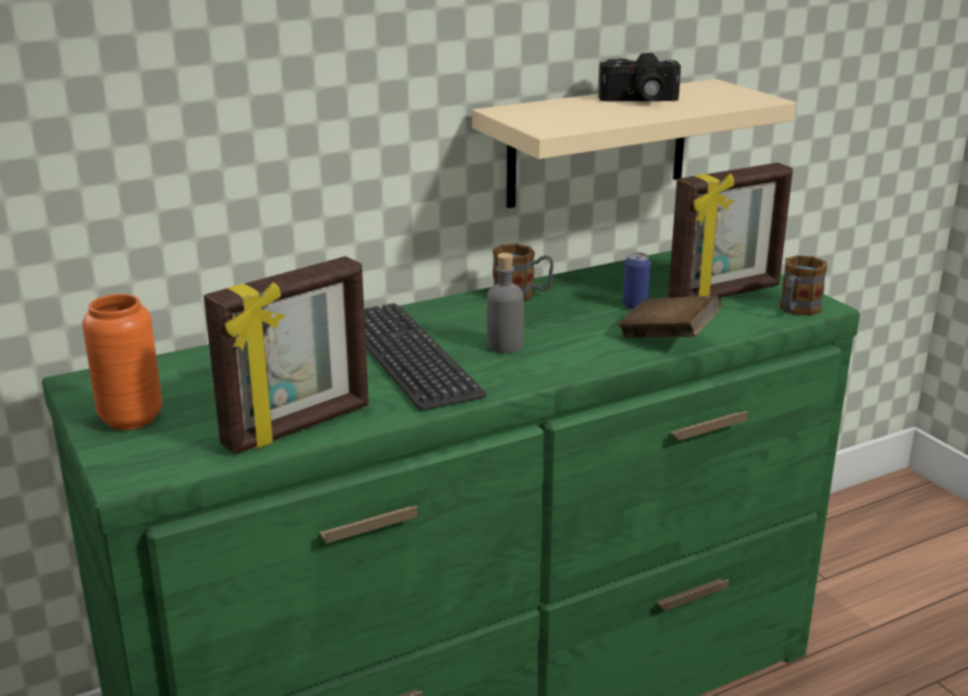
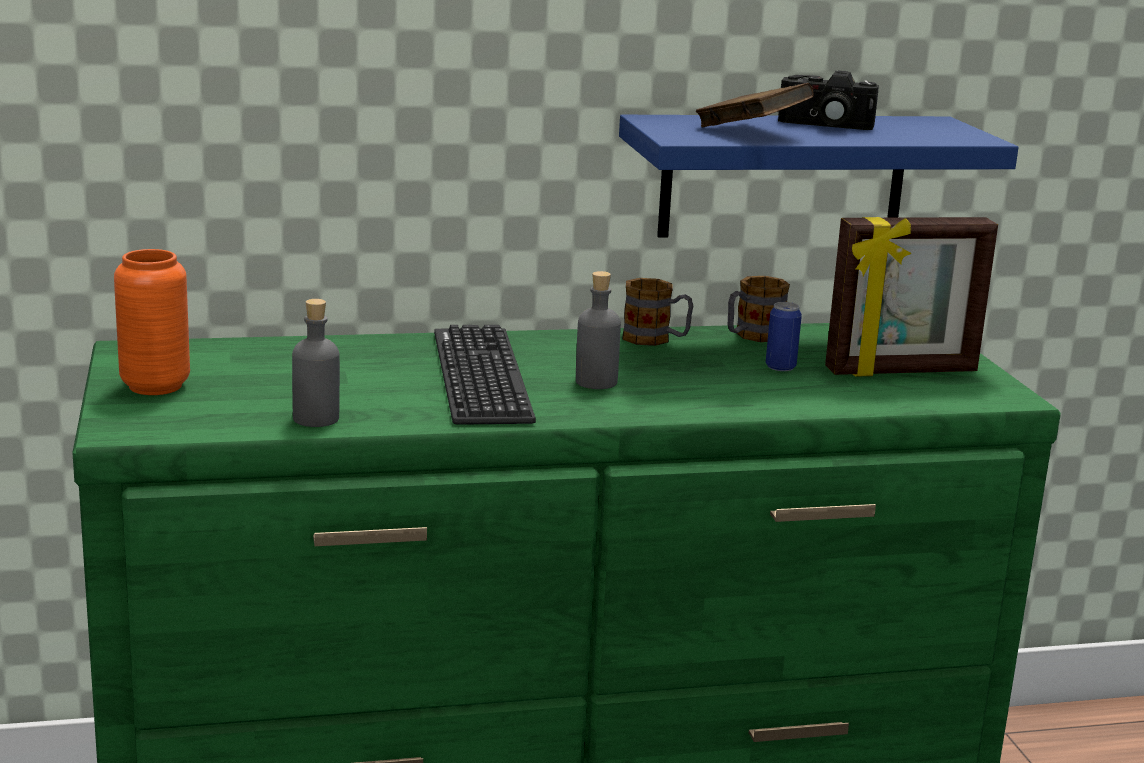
camera: 15 degrees right, 5 degrees down
picture frame [204,256,369,454] -> grey bottle [292,299,340,427]
beige shelf [472,79,796,208] -> blue shelf [619,115,1019,238]
brown book [618,295,721,338] -> brown book moved to [696,83,814,128]
mug [780,255,827,316] -> mug moved to [728,276,790,342]

